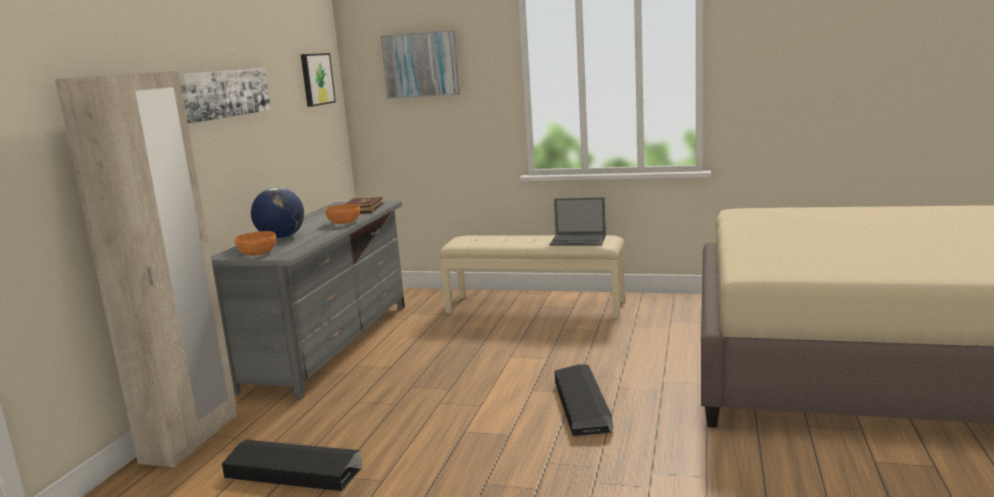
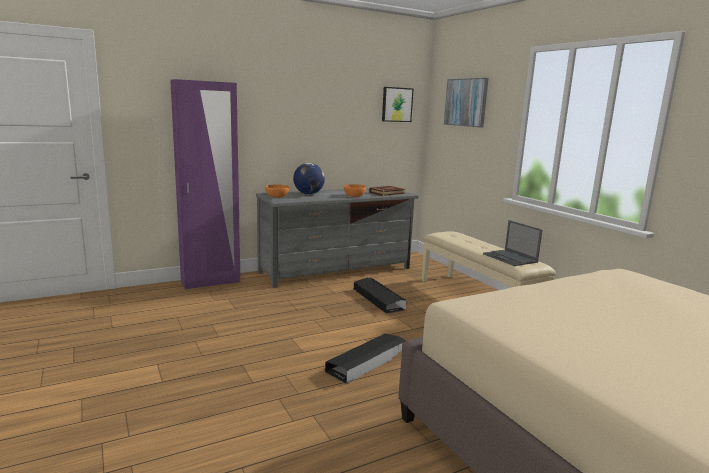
camera: 45 degrees right, 0 degrees up
beige wardrobe [55,71,237,467] -> purple wardrobe [170,79,240,289]
picture [179,68,271,123] -> none
black storage box [222,440,362,491] -> black storage box moved to [354,278,406,313]

